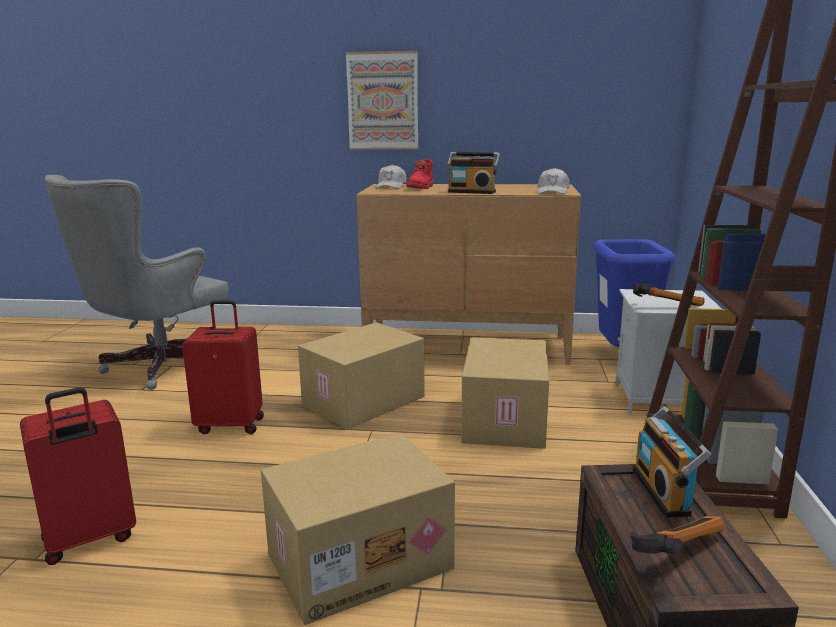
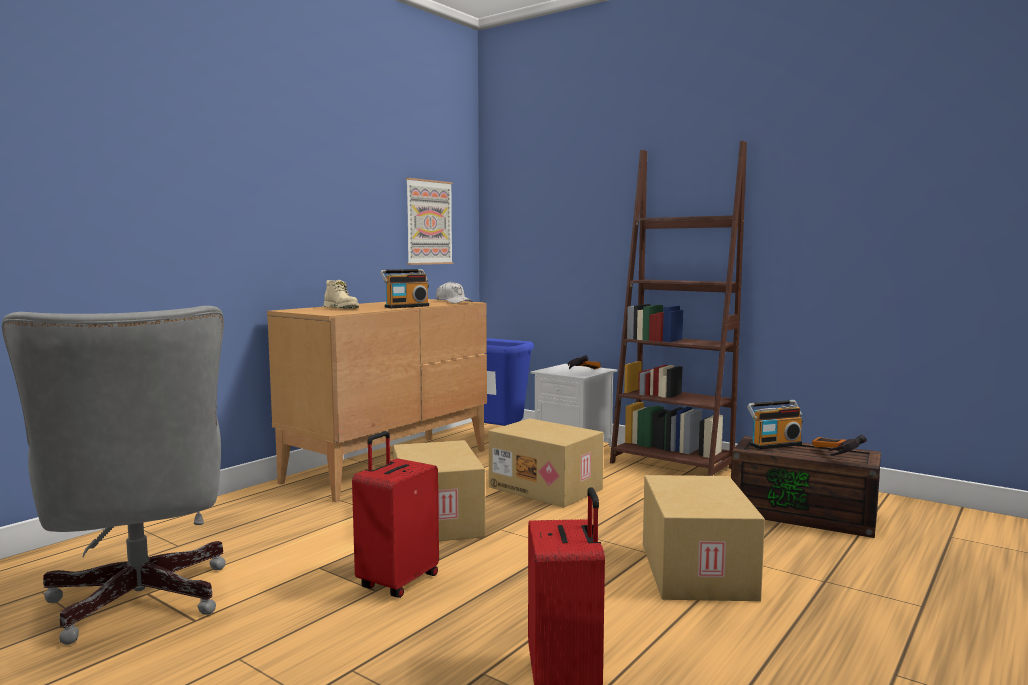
camera: 60 degrees left, 10 degrees down
picture [346,51,418,150] -> picture moved to [405,178,453,265]
white cap [375,164,407,189] -> none
red boot [406,159,433,189] -> beige boot [324,280,359,309]
radio [633,406,711,518] -> radio turned 45 degrees counterclockwise [747,400,803,449]

